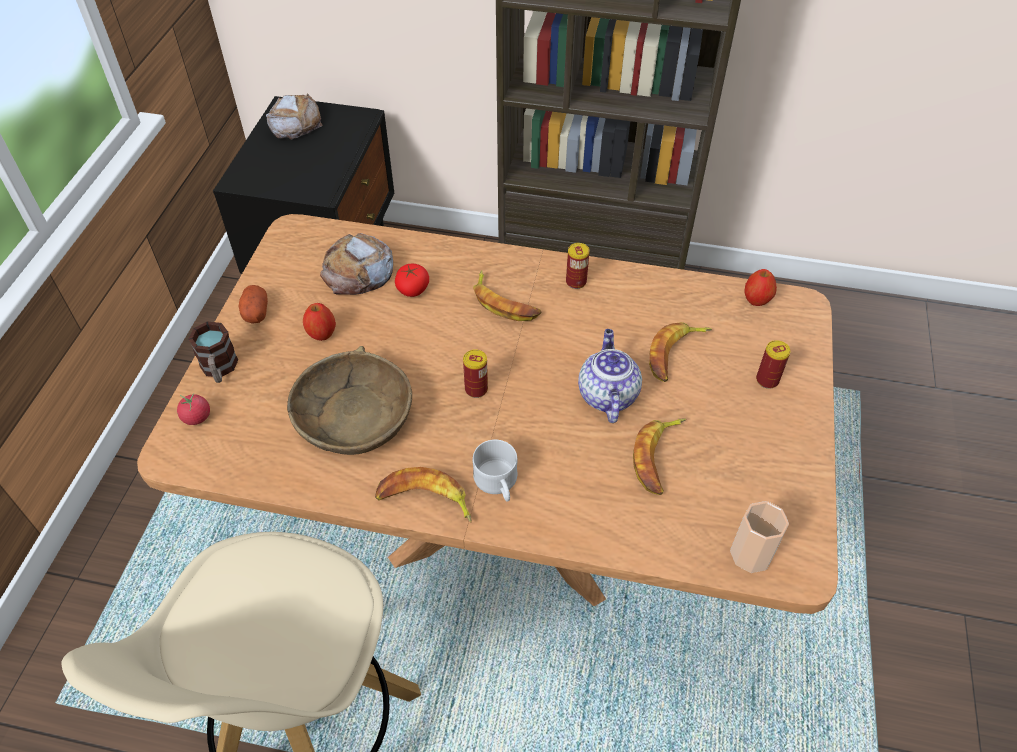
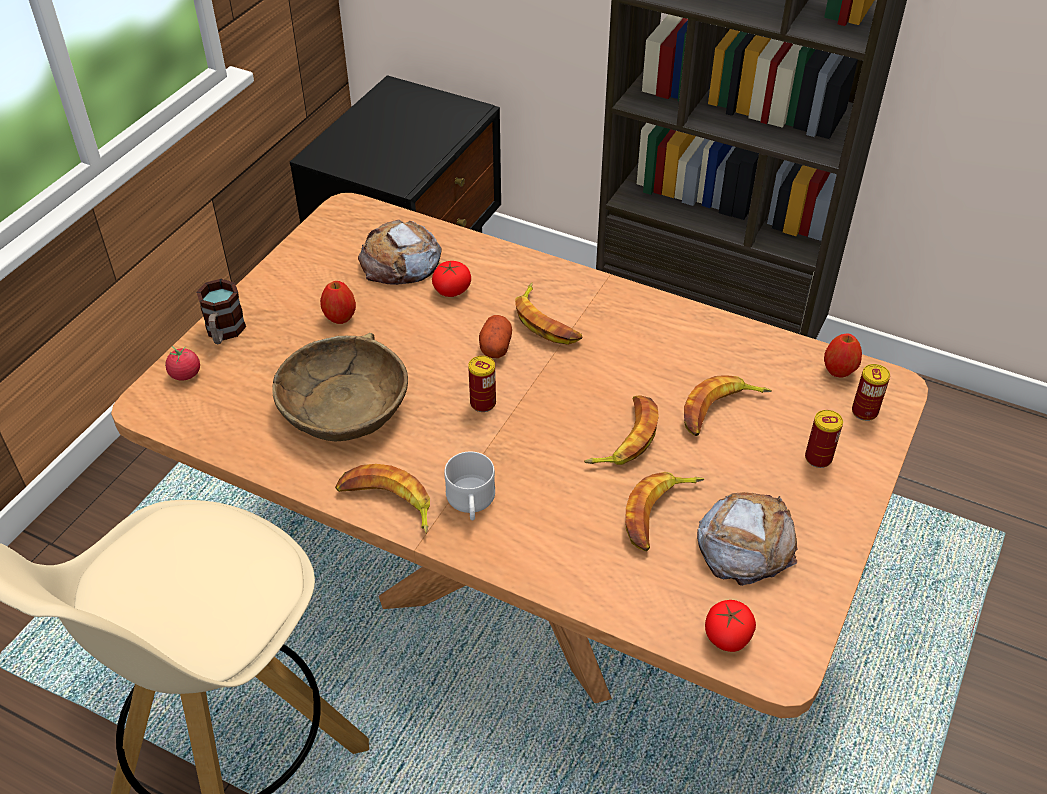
camera: 15 degrees right, 5 degrees down
potato [238,285,268,324] -> potato moved to [479,315,512,358]
bread [266,93,322,139] -> bread moved to [697,492,798,586]
can [566,243,590,289] -> can moved to [852,364,890,421]
teapot [578,329,642,423] -> banana [584,395,659,465]
cup [730,501,789,573] -> tomato [705,600,756,652]

